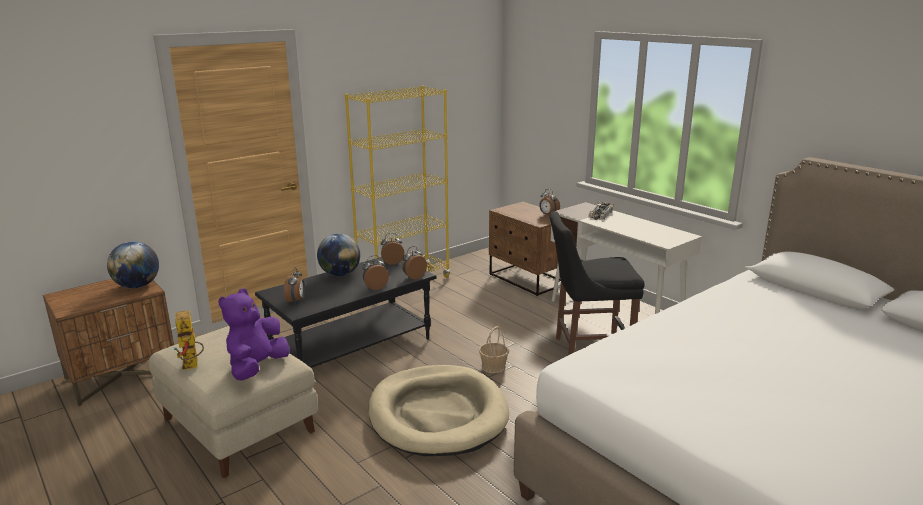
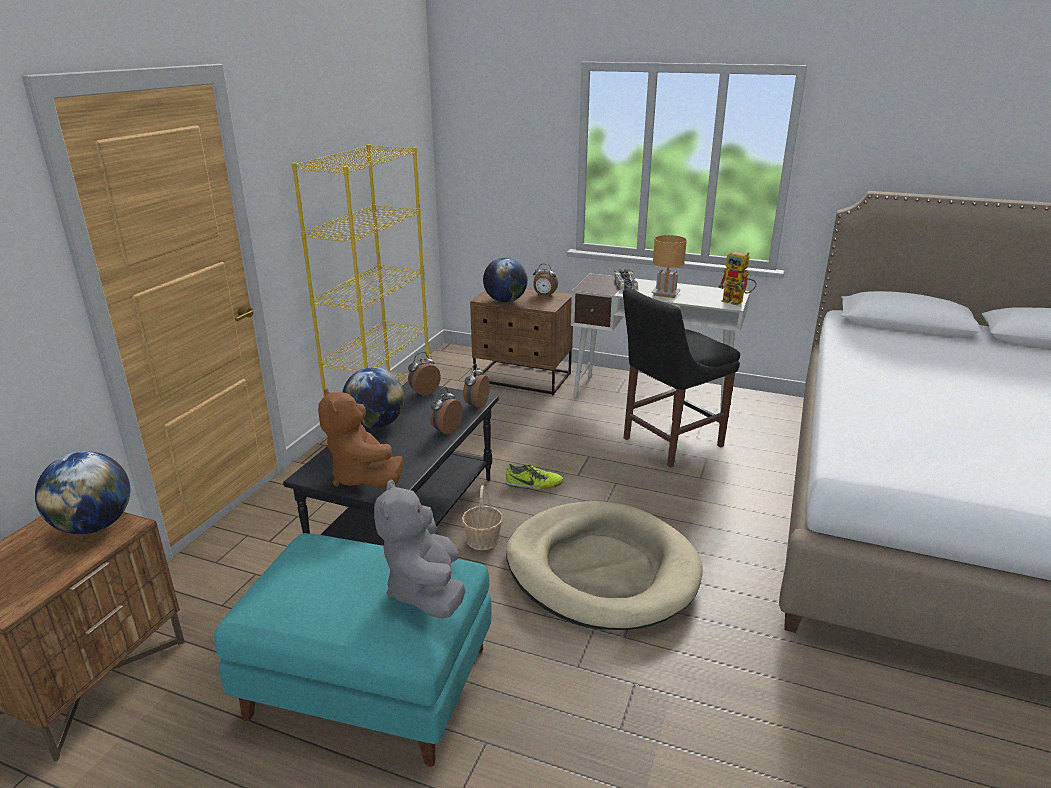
camera: 30 degrees left, 5 degrees up
beige ottoman [149,326,318,478] -> turquoise ottoman [214,533,492,767]
toy robot [174,310,204,370] -> toy robot moved to [718,251,757,305]
purple plush toy [218,288,290,380] -> grey plush toy [374,479,465,619]
alarm clock [284,267,305,304] -> brown plush toy [318,388,404,487]
basket [479,326,509,373] -> basket moved to [462,485,503,550]
none -> globe [483,257,528,303]
none -> shoe [506,464,563,490]
none -> brown table lamp [651,235,687,298]

